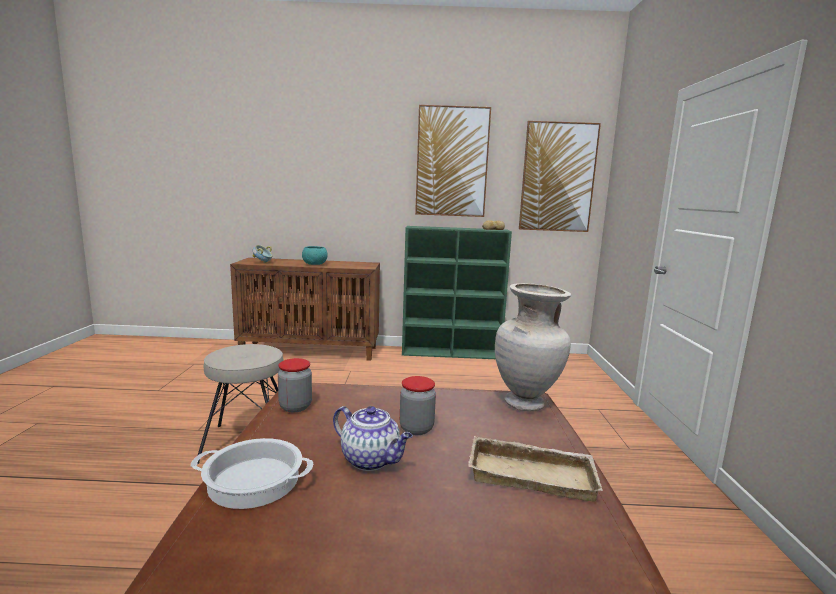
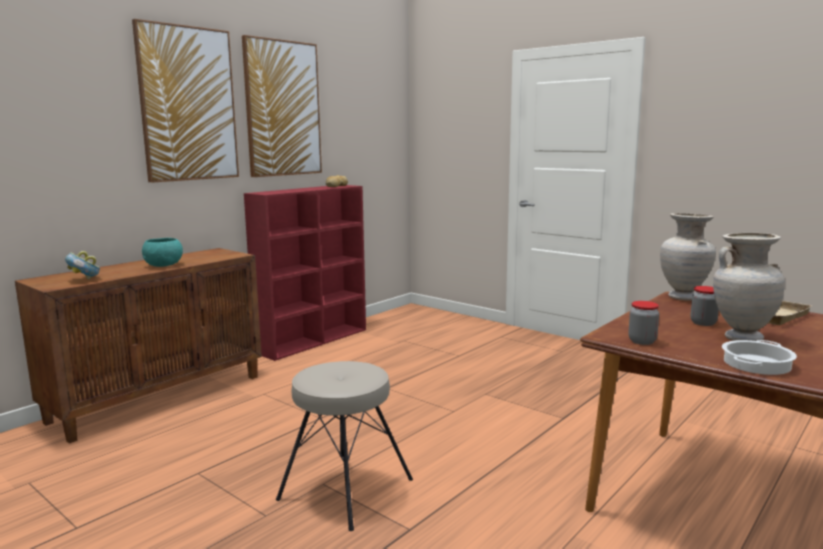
camera: 50 degrees left, 0 degrees up
teapot [333,406,413,471] -> beige vase [713,233,785,341]
green bookcase [402,226,512,359] -> red bookcase [244,185,366,361]
picture [519,121,601,232] -> picture moved to [132,19,239,183]

